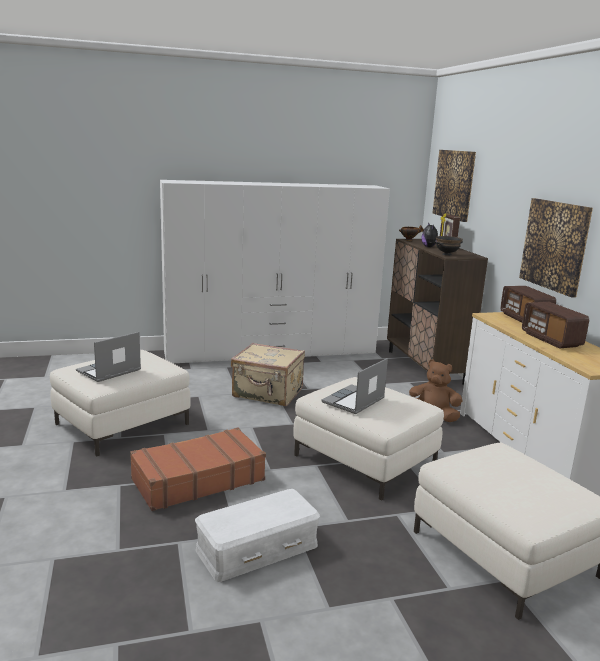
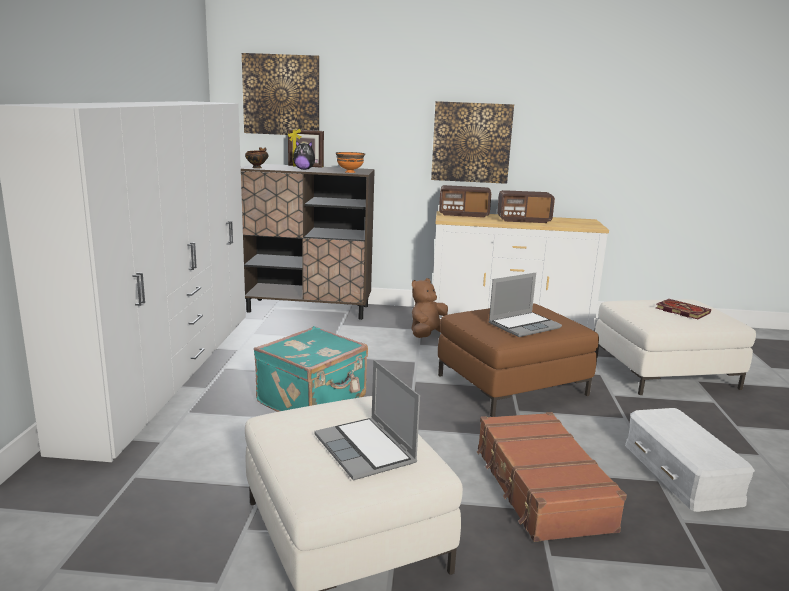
camera: 70 degrees left, 0 degrees up
beige suitcase [231,343,305,406] -> turquoise suitcase [254,326,368,412]
white ottoman [293,377,444,501] -> brown ottoman [438,303,599,417]
laptop [321,358,388,414] -> laptop turned 90 degrees counterclockwise [489,273,562,337]
black bowl [434,236,463,256] -> orange bowl [336,152,365,173]
none -> book [656,299,711,319]

